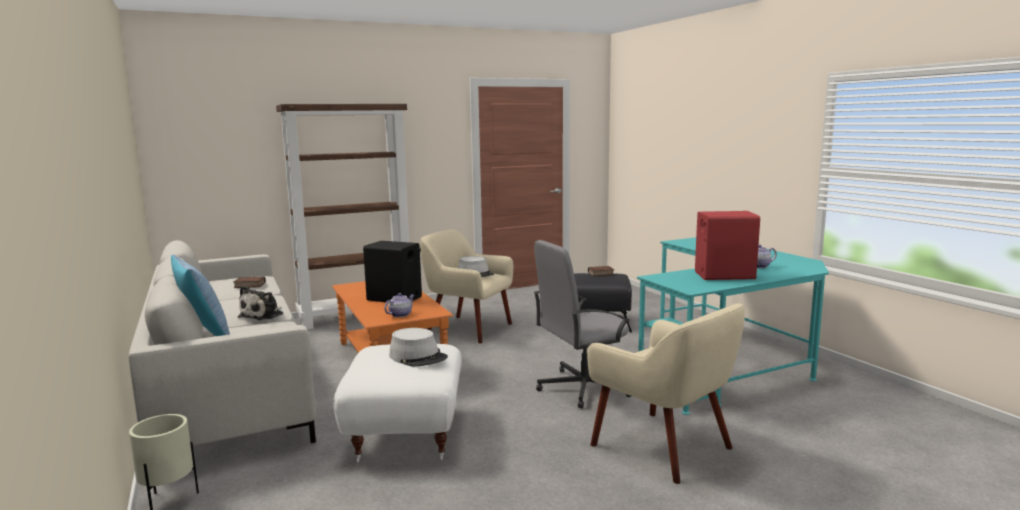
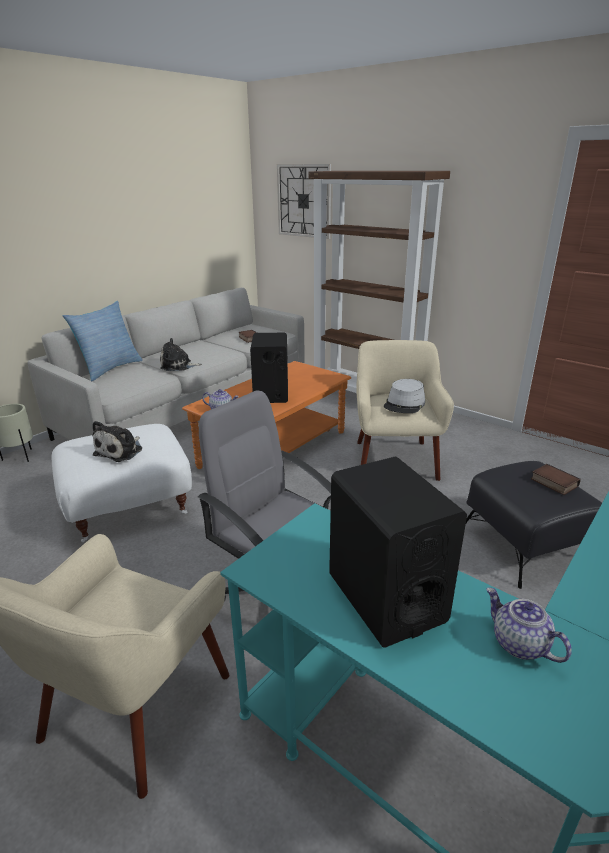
camera: 65 degrees right, 15 degrees up
grey hat [389,328,448,367] -> plush toy [93,421,142,462]
red speaker [695,211,760,280] -> black speaker [329,457,467,647]
none -> wall clock [277,164,331,239]

